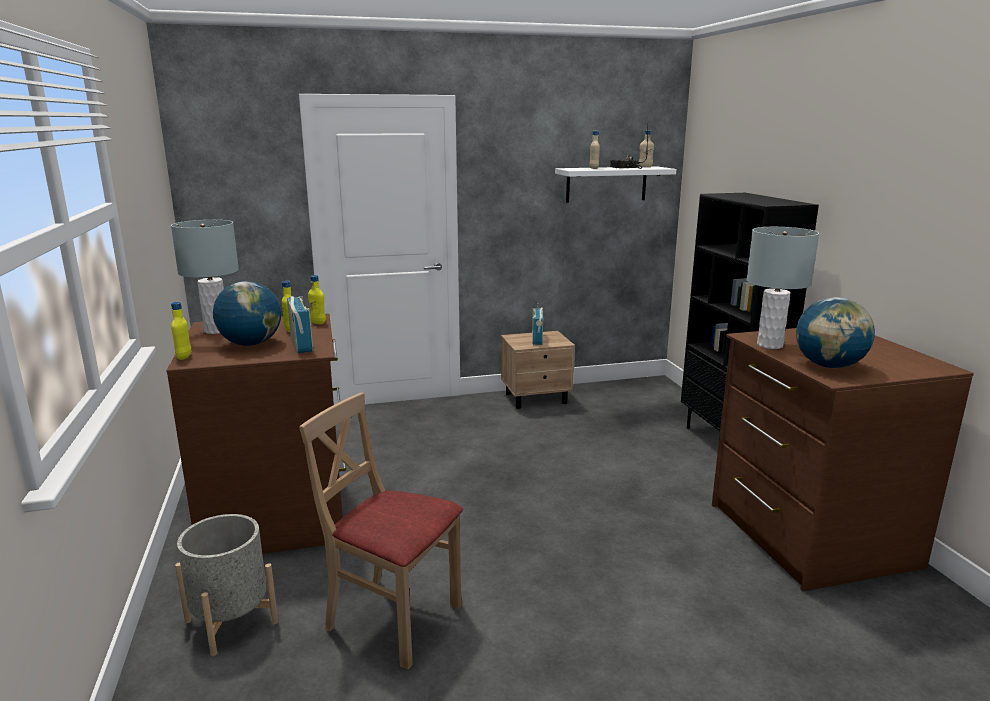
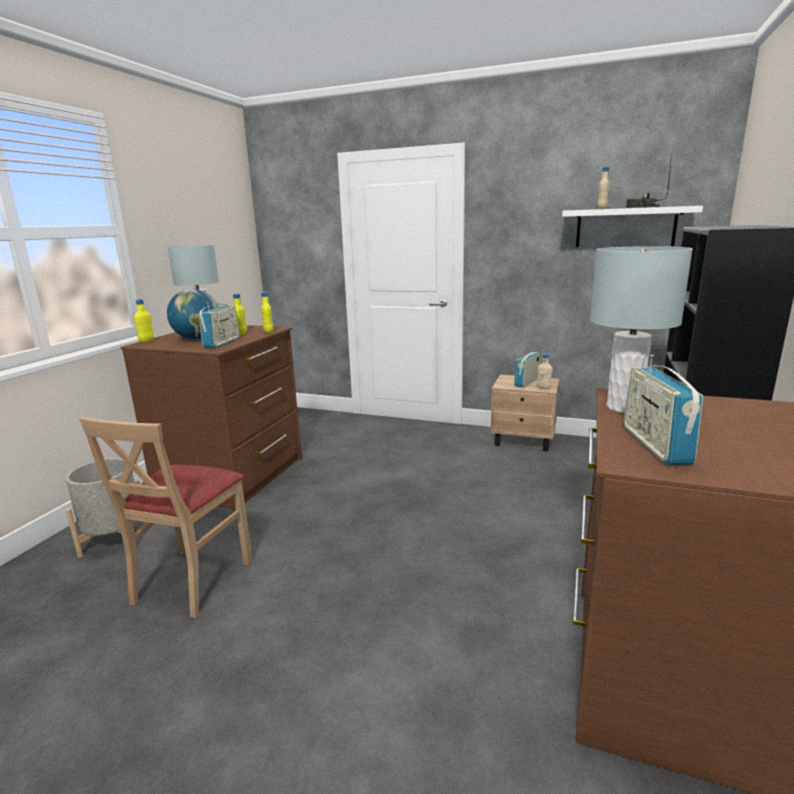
camera: 35 degrees right, 0 degrees up
beige chair [299,393,463,670] -> beige chair turned 135 degrees counterclockwise [79,417,253,618]
beige bottle [639,130,654,167] -> beige bottle moved to [537,354,553,389]
globe [796,297,875,368] -> radio [623,354,703,465]

